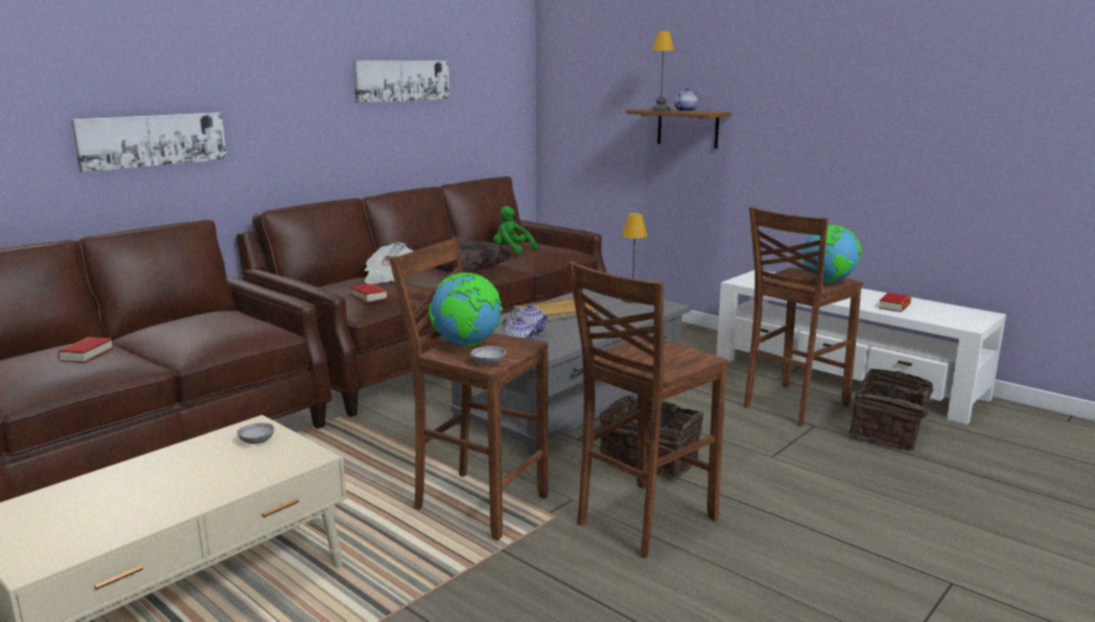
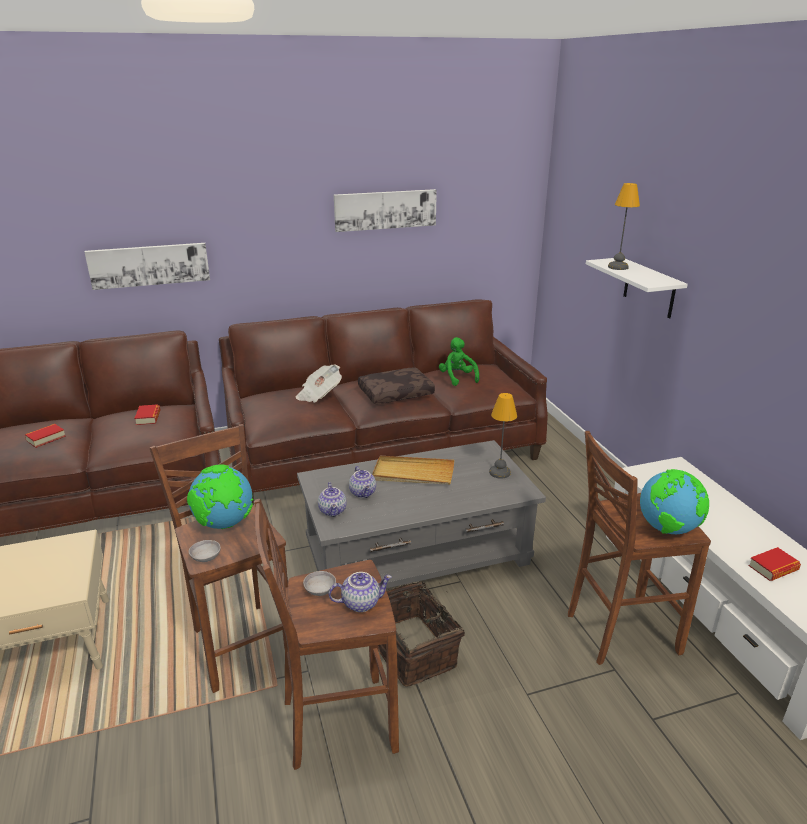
camera: 30 degrees right, 10 degrees up
grey bowl [237,423,275,444] -> grey bowl moved to [303,571,336,596]
book [350,283,388,303] -> book moved to [134,404,160,425]
brown shelf [626,108,732,149] -> white shelf [586,258,688,319]
teapot [674,88,699,112] -> teapot moved to [329,572,392,612]
basket [849,368,950,451] -> none

